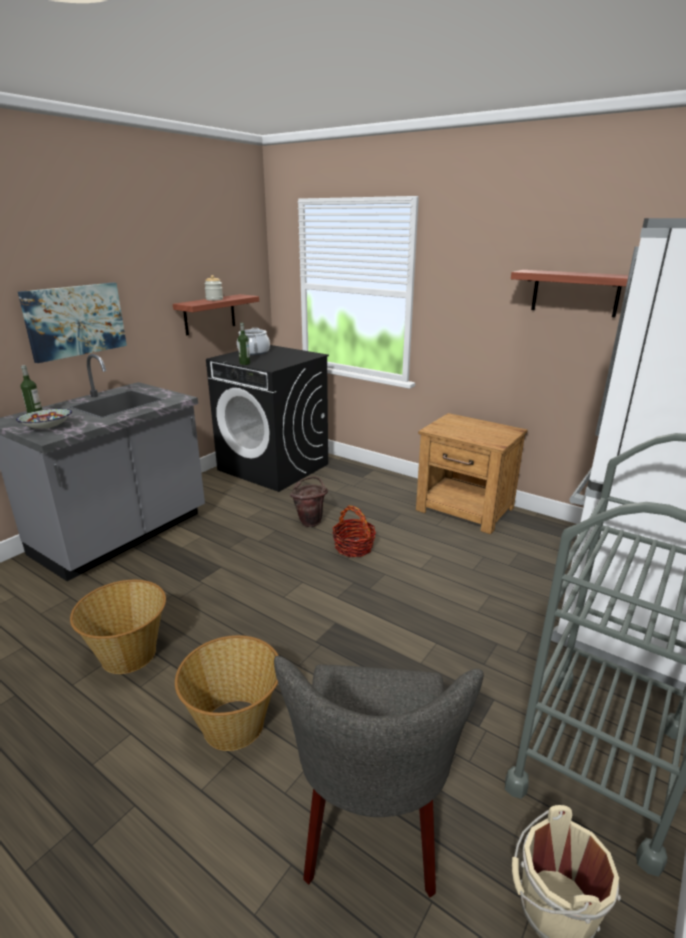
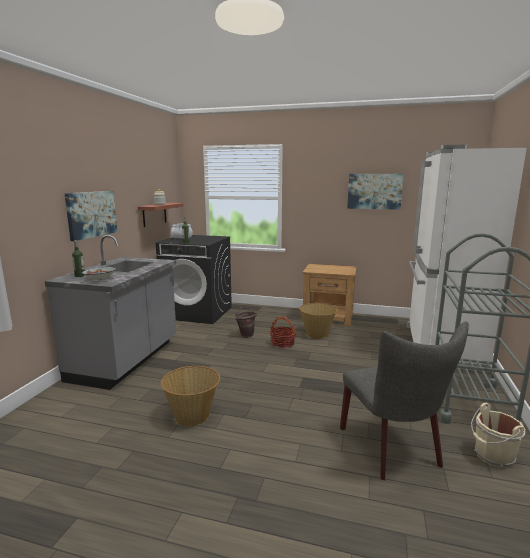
camera: 20 degrees left, 10 degrees down
basket [175,635,279,751] -> basket moved to [299,303,338,339]
shelf [511,270,629,318] -> picture [347,174,404,210]

